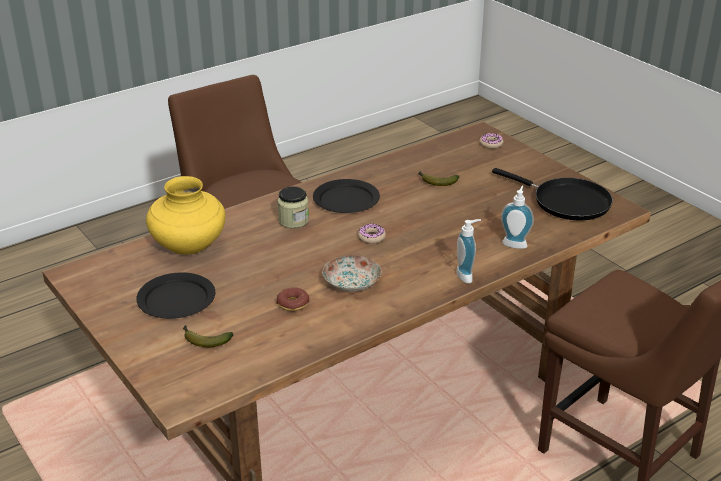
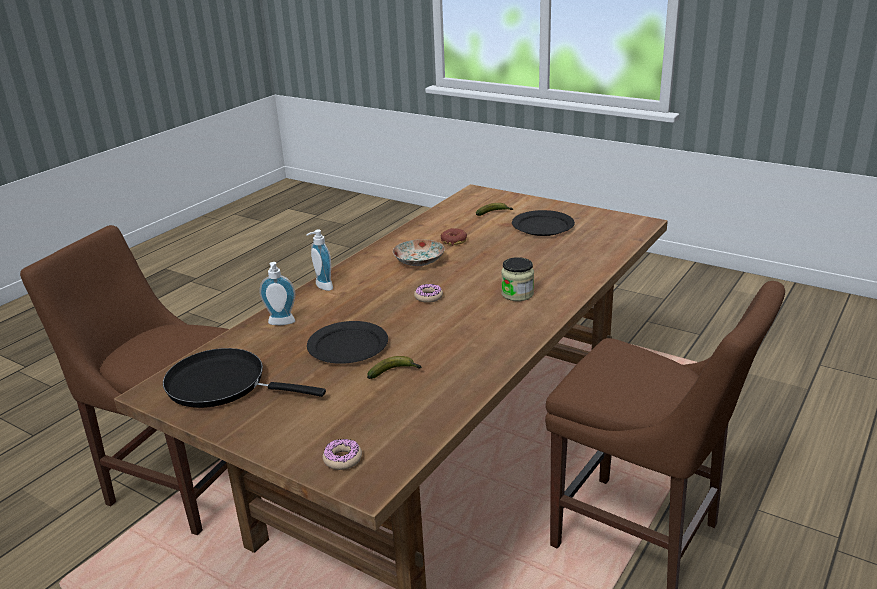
camera: 160 degrees right, 5 degrees down
yellow vase [146,176,226,255] -> none
black plate [313,179,380,213] -> black plate moved to [307,321,388,364]

